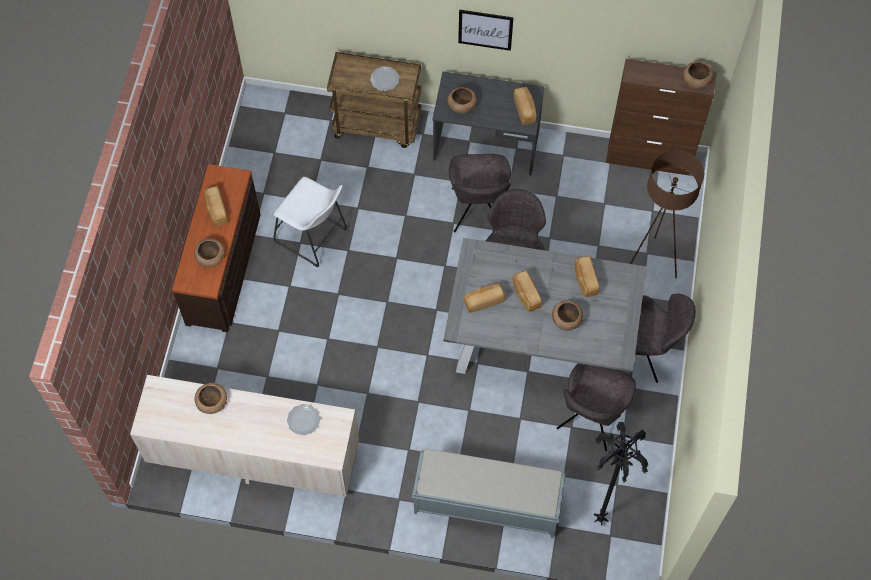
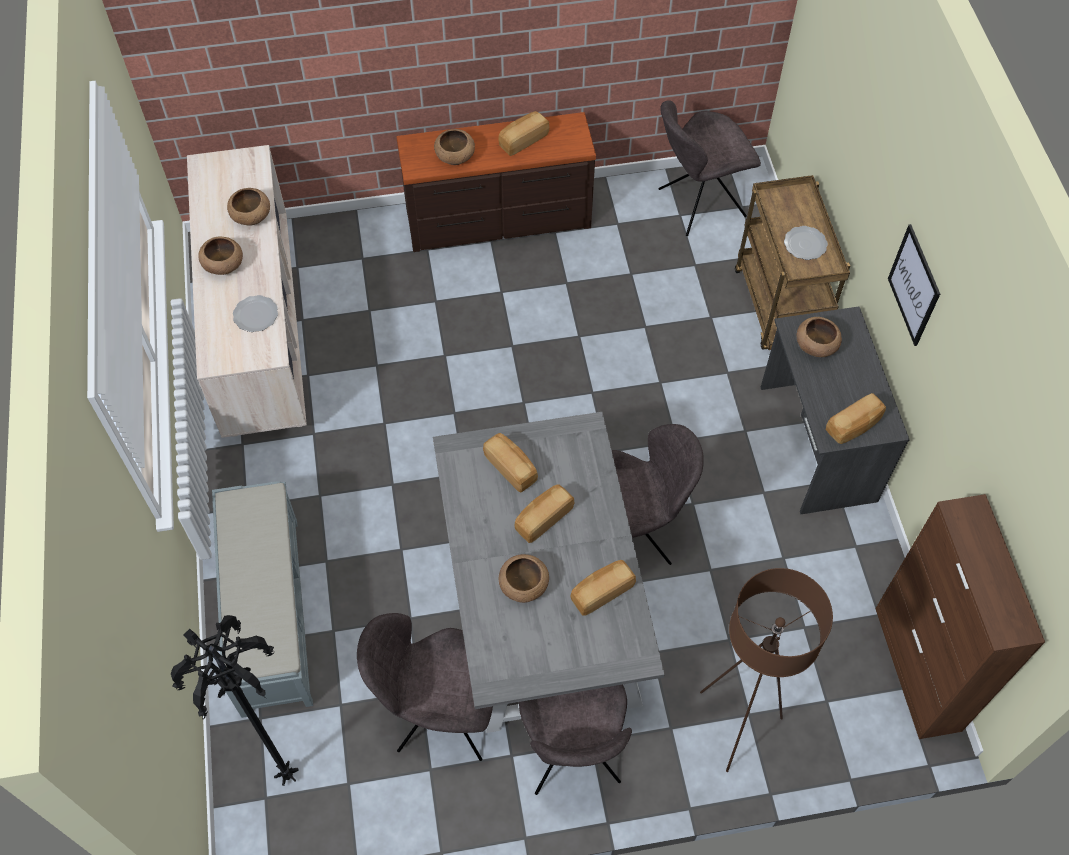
camera: 70 degrees right, 5 degrees down
white stool [273,177,347,267] -> none
grey chair [449,154,511,232] -> grey chair moved to [658,100,761,236]
brown bowl [683,62,714,89] -> brown bowl moved to [198,237,243,275]

